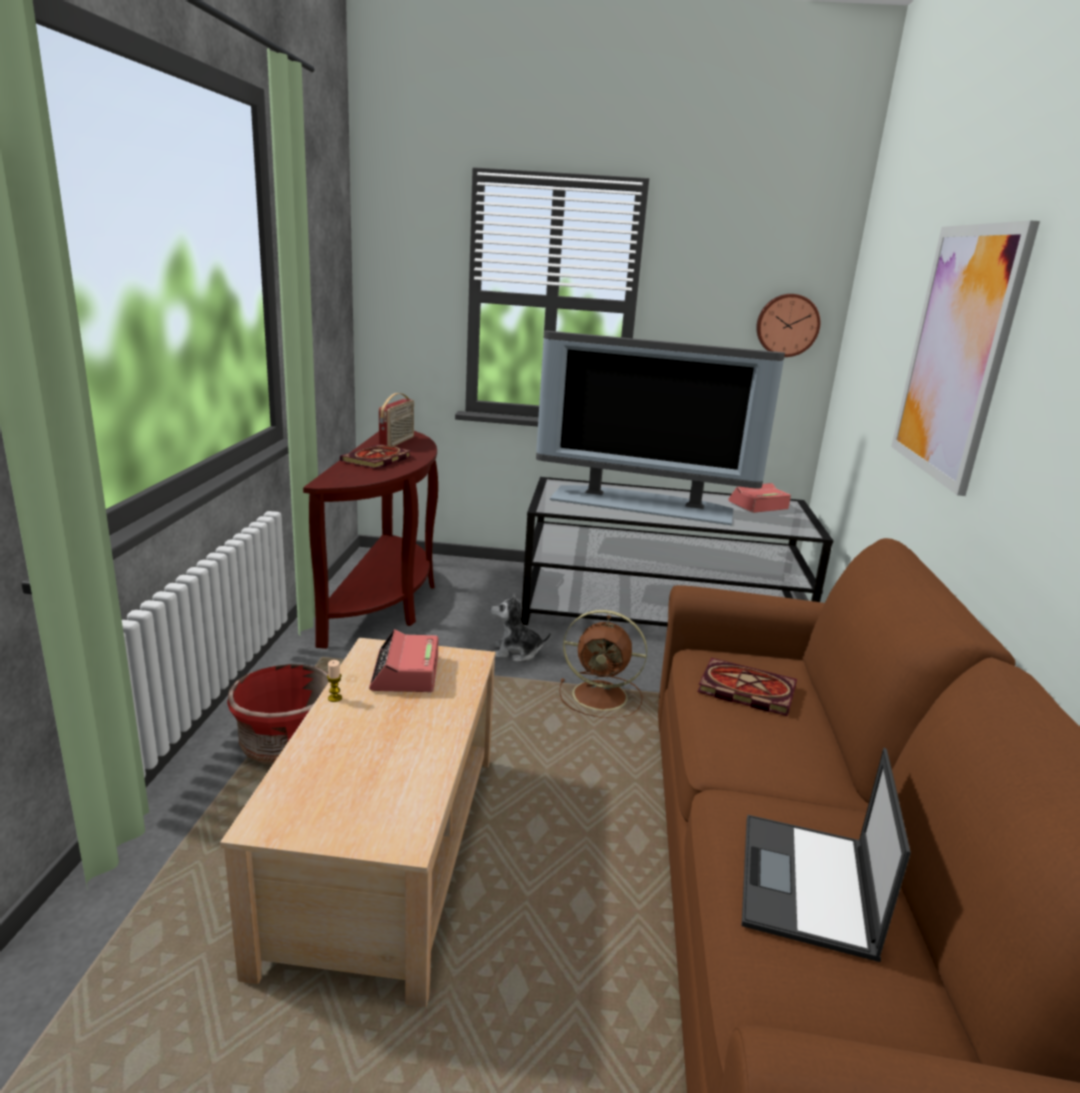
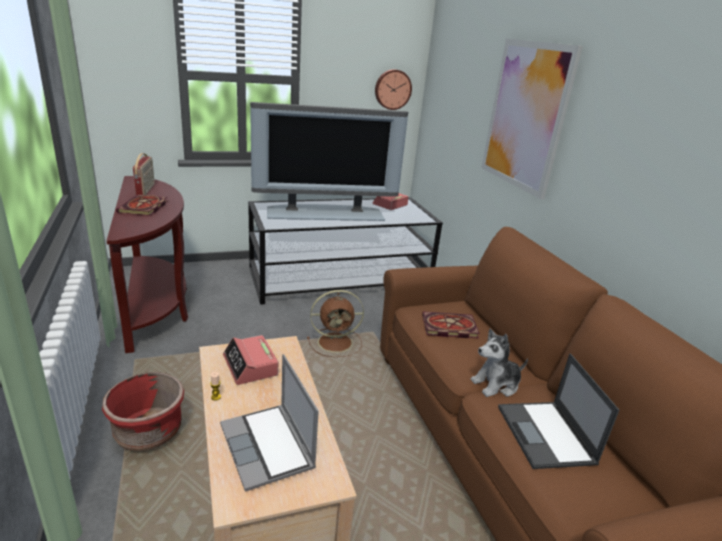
camera: 25 degrees left, 5 degrees up
plush toy [490,593,551,662] -> plush toy moved to [470,329,528,397]
none -> laptop [220,354,319,492]

